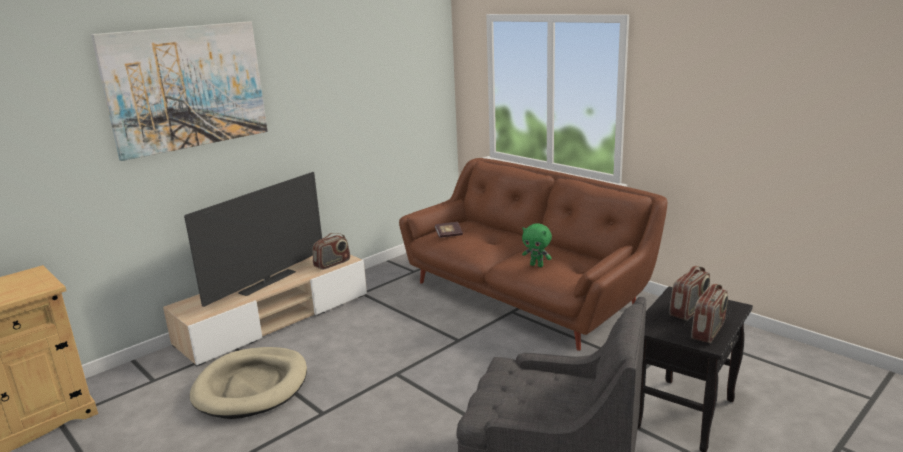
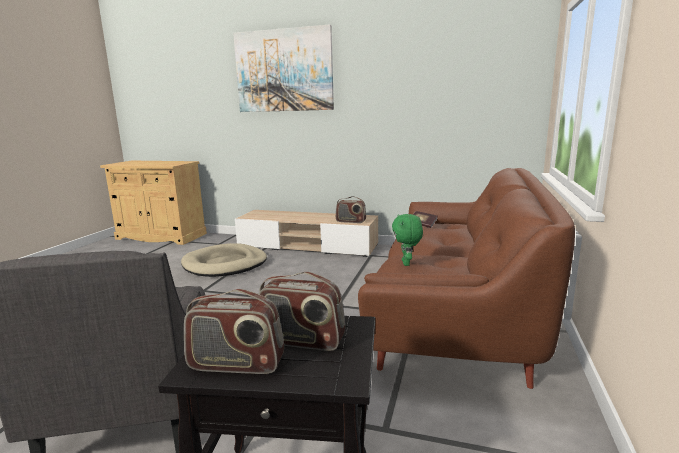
camera: 60 degrees right, 5 degrees down
television [184,172,322,307] -> none

